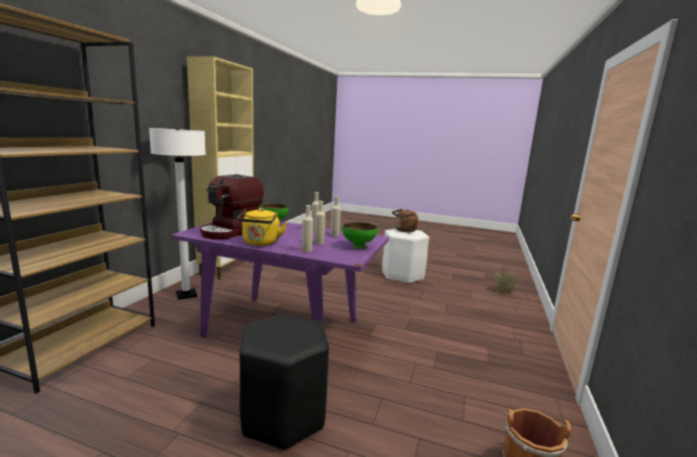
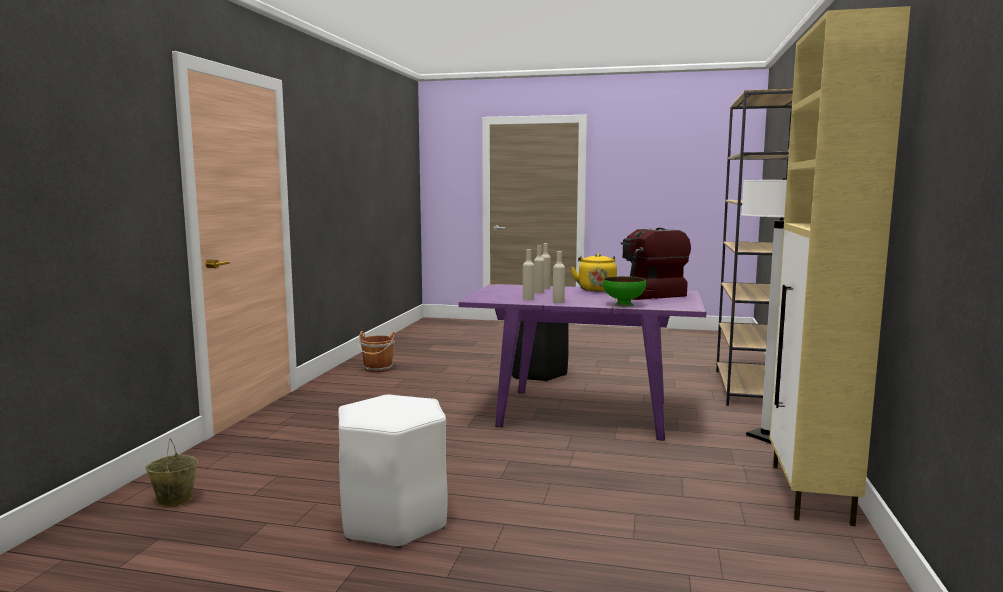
camera: 175 degrees right, 5 degrees down
coffee machine [200,174,264,239] -> coffee machine turned 135 degrees counterclockwise [621,228,691,300]
green bowl [342,222,378,249] -> none
brown kettle [392,209,418,232] -> none

